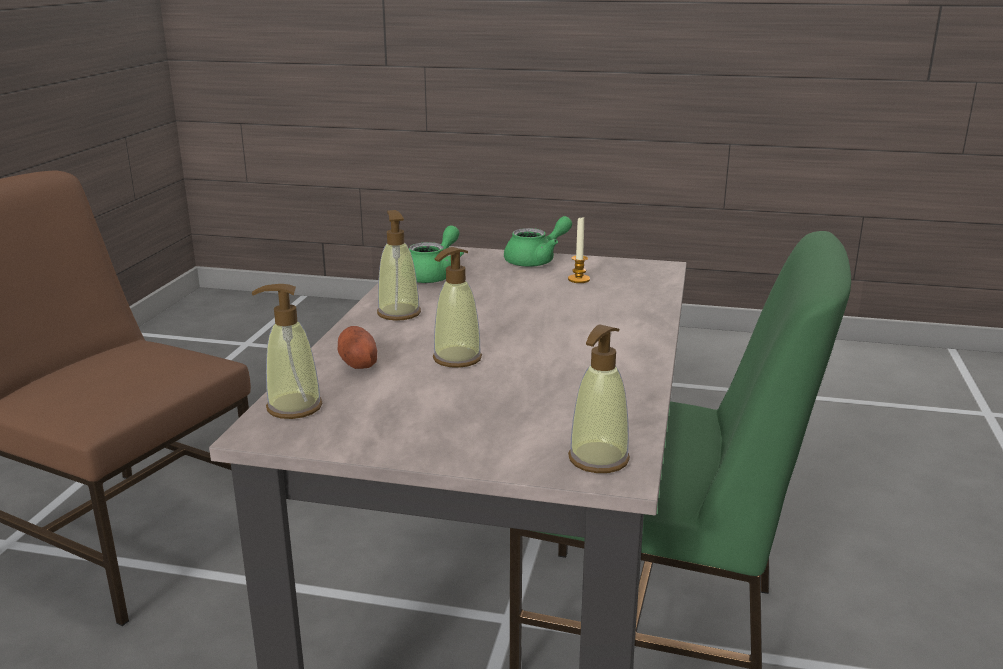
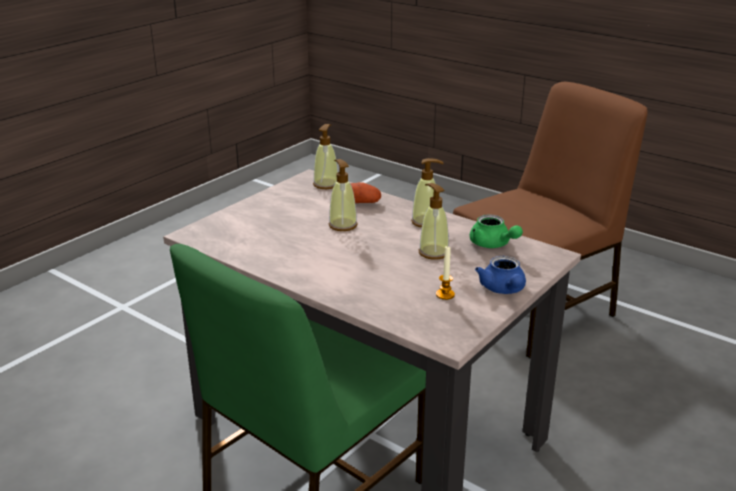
camera: 115 degrees right, 5 degrees up
green teapot [504,216,572,267] -> blue teapot [475,256,526,294]
soap dispenser [568,324,630,473] -> soap dispenser moved to [419,183,449,260]

